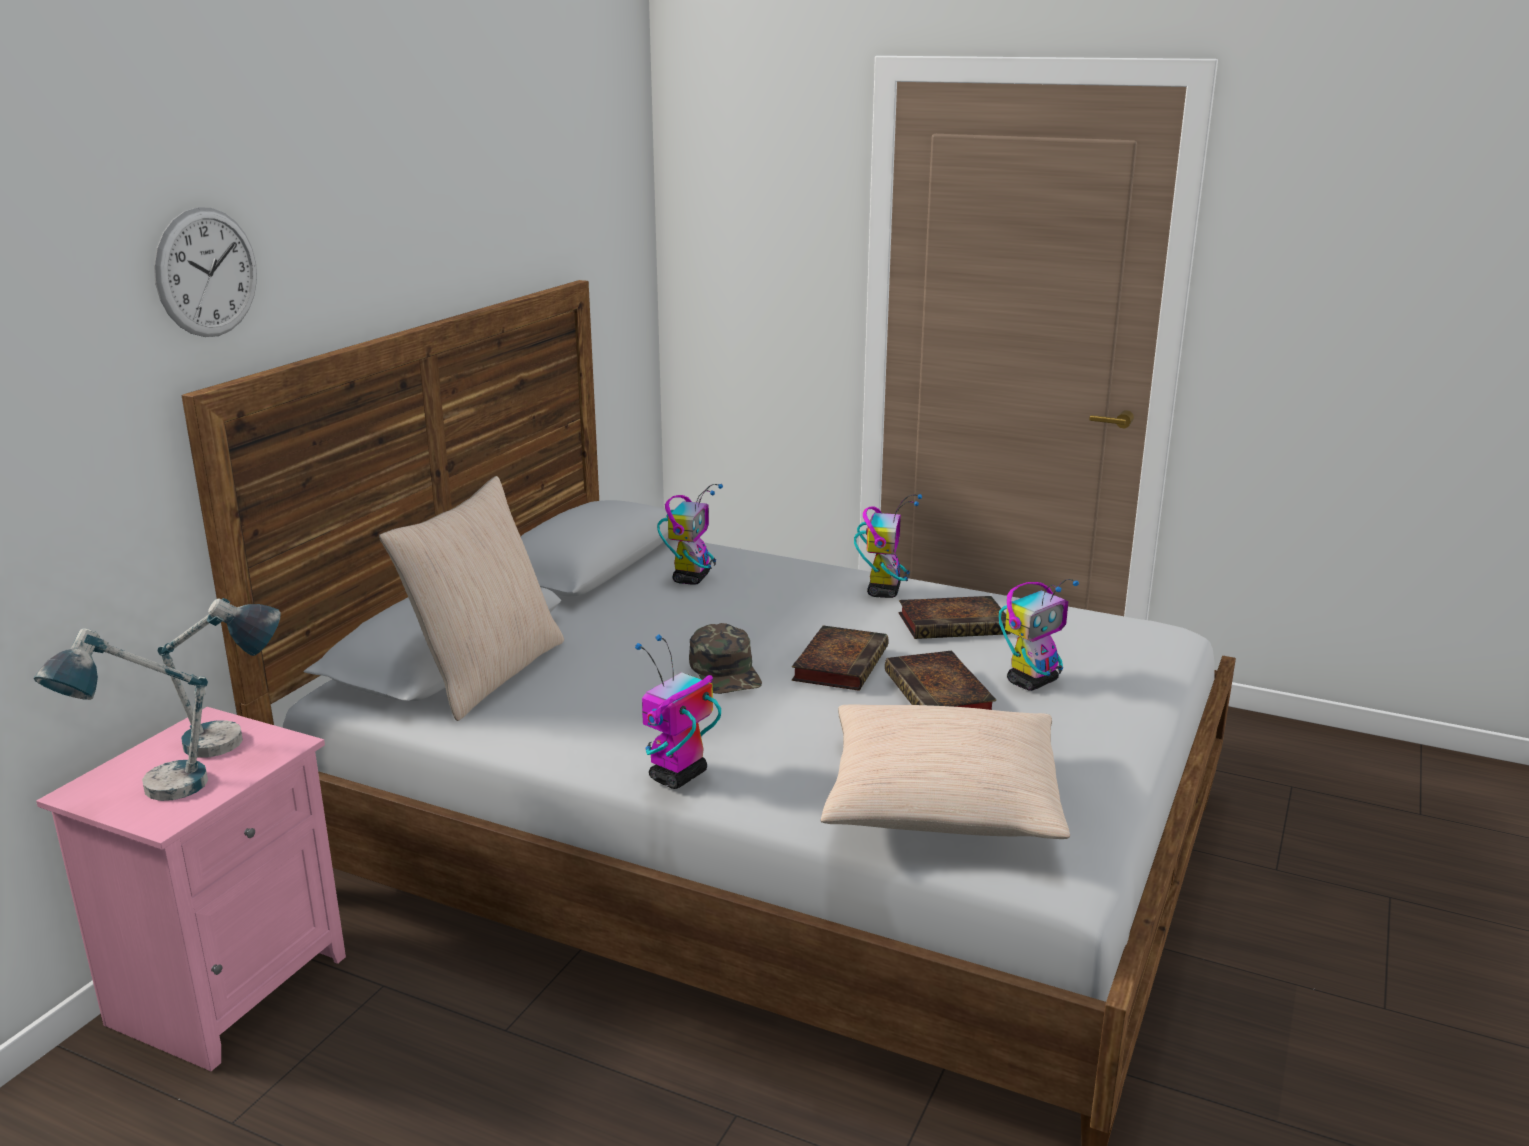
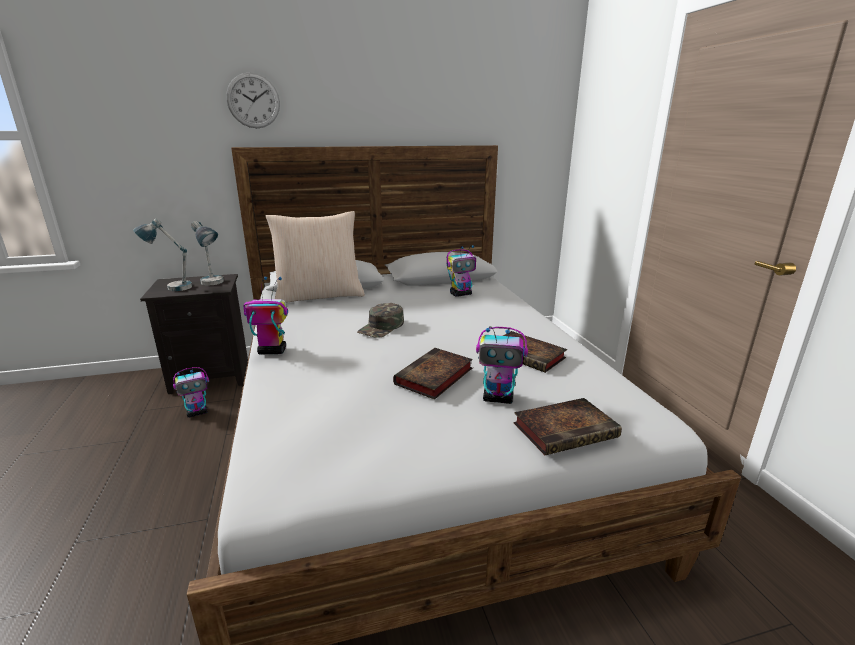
camera: 50 degrees right, 0 degrees up
pink nightstand [36,707,346,1071] -> black nightstand [140,274,248,394]
book [792,625,889,691] -> book moved to [513,398,622,455]
beige pillow [820,705,1070,839] -> none
toy robot [854,494,923,598] -> toy robot moved to [173,367,209,418]

